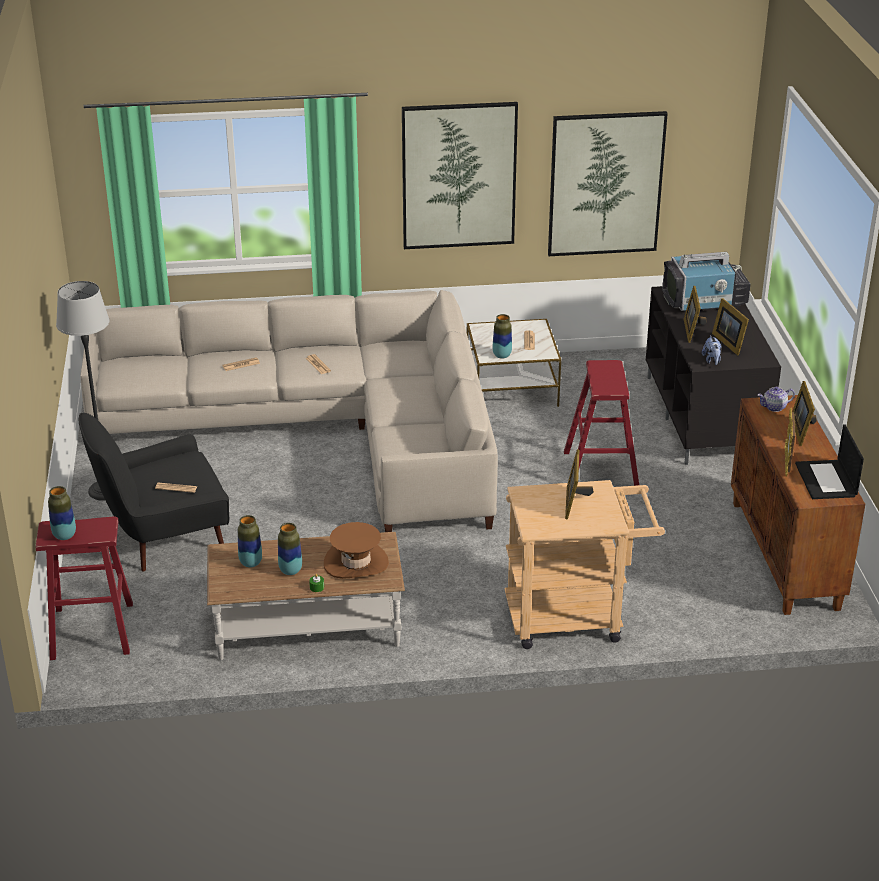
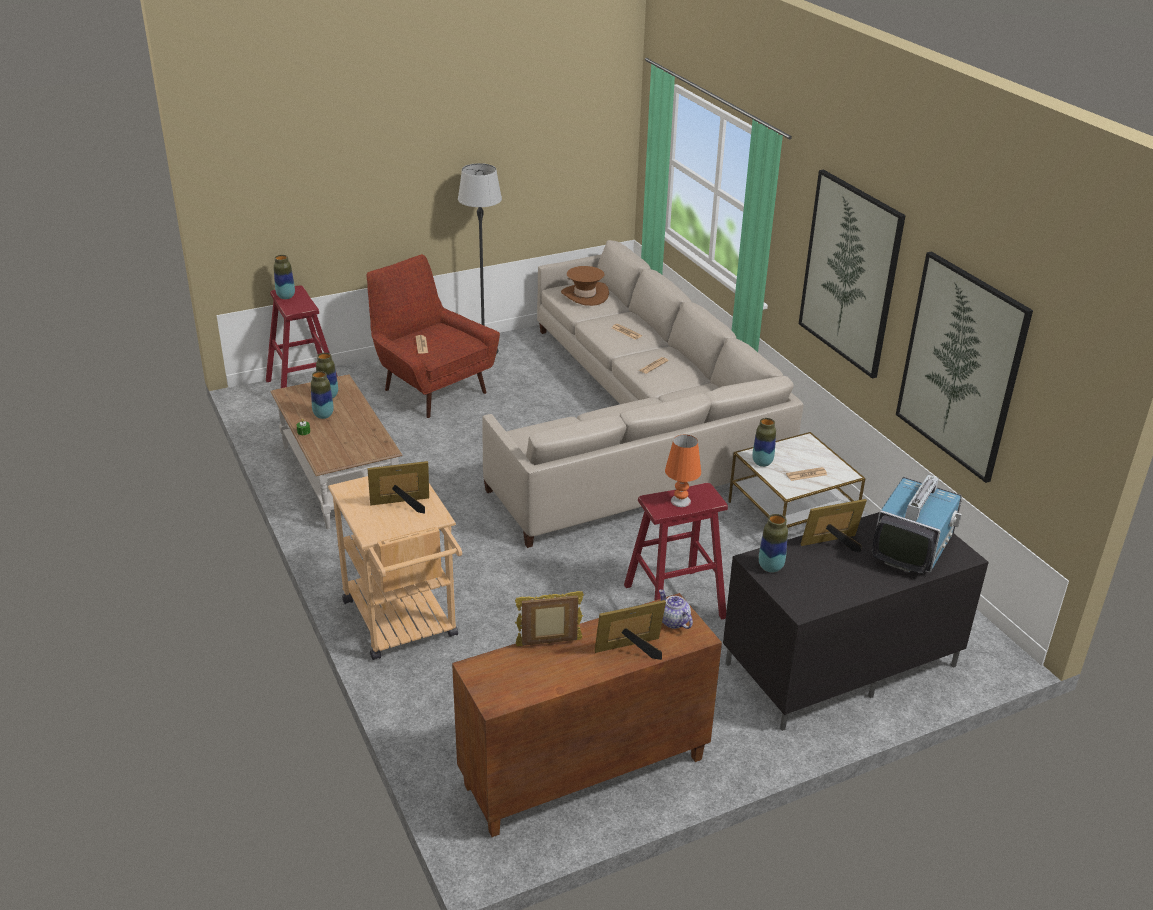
camera: 70 degrees right, 0 degrees up
black armchair [79,413,229,571] -> red armchair [366,254,500,418]
brown hat [324,522,389,579] -> brown hat moved to [561,266,609,306]
television [662,252,751,312] -> television turned 120 degrees counterclockwise [872,475,962,574]
plush toy [702,335,722,365] -> vase [759,514,788,573]
picture frame [712,298,749,355] -> none
laptop [795,424,864,499] -> none
none -> orange table lamp [665,435,701,507]

